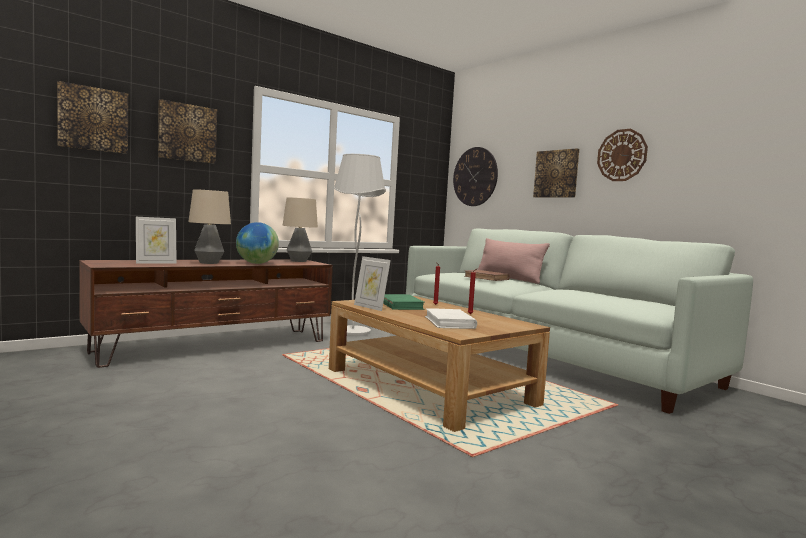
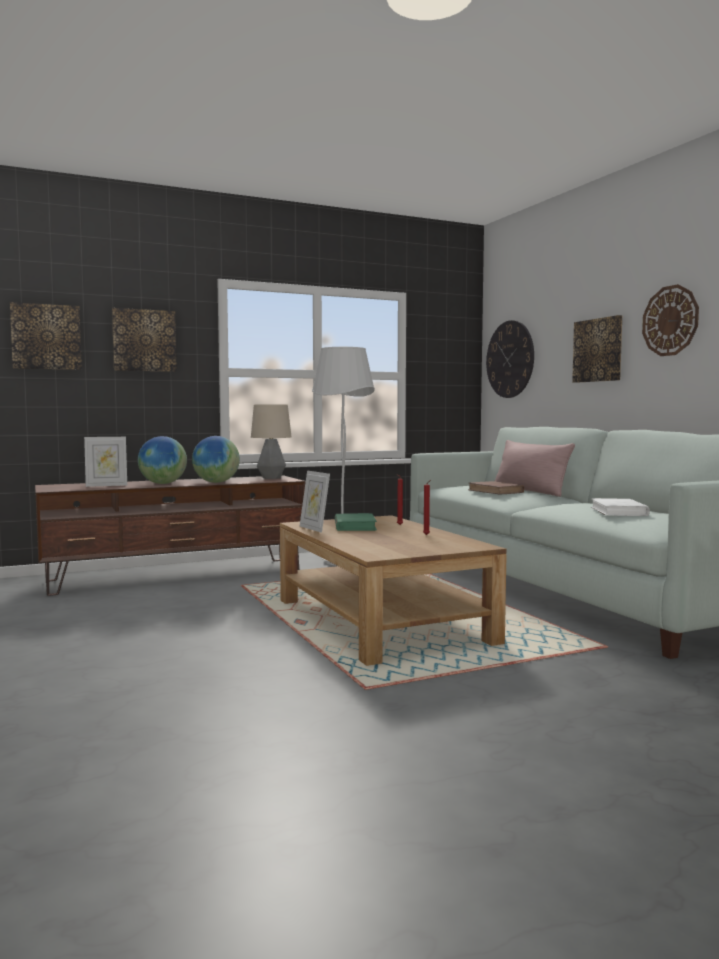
camera: 15 degrees right, 0 degrees up
table lamp [188,189,231,264] -> globe [138,436,187,484]
white book [425,308,477,329] -> white book moved to [591,498,650,516]

